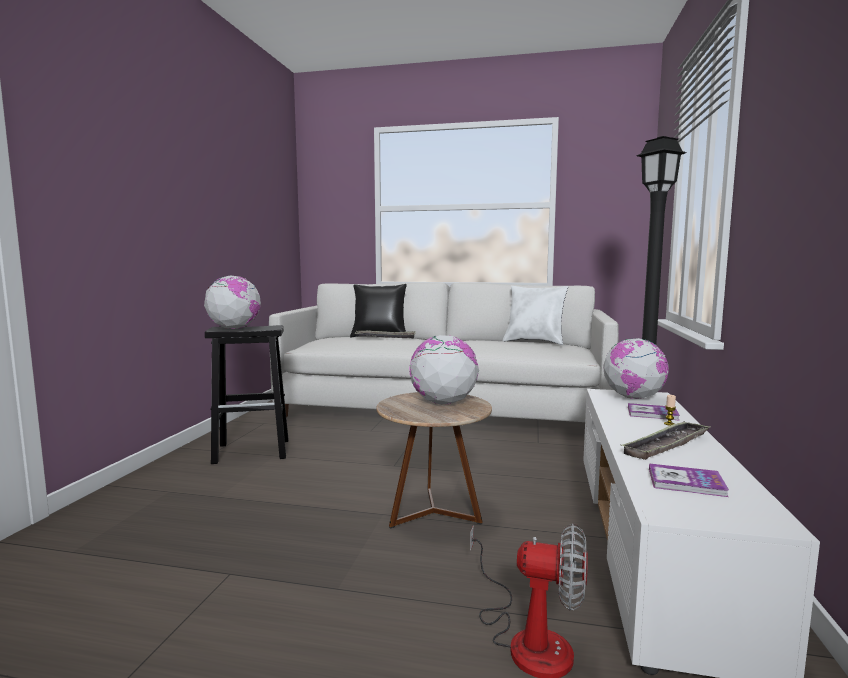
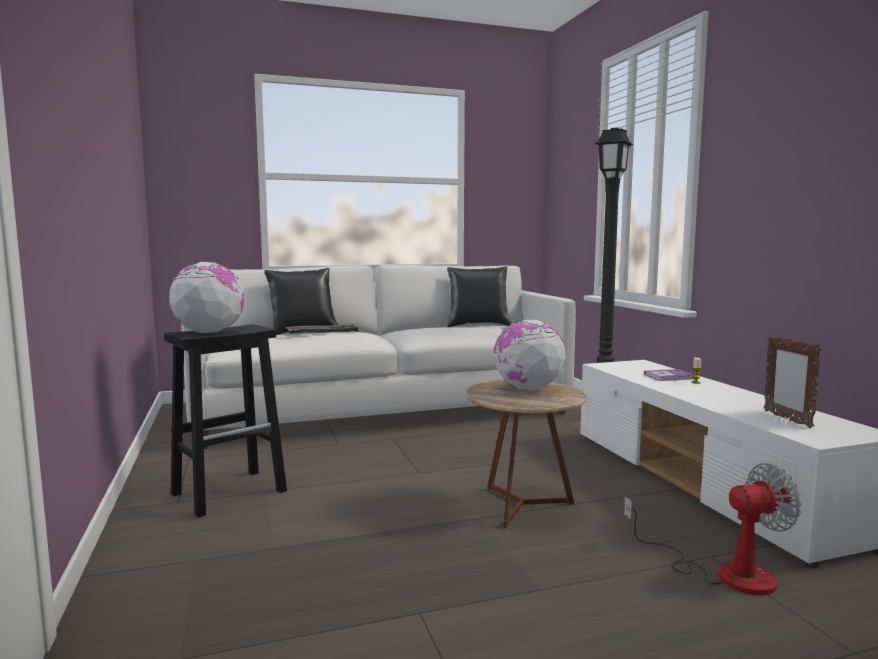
camera: 30 degrees left, 0 degrees up
white pillow [503,286,568,345] -> black pillow [447,266,511,327]
globe [603,338,669,399] -> none
tray [620,421,709,460] -> none
book [649,463,729,497] -> picture frame [764,335,822,428]

